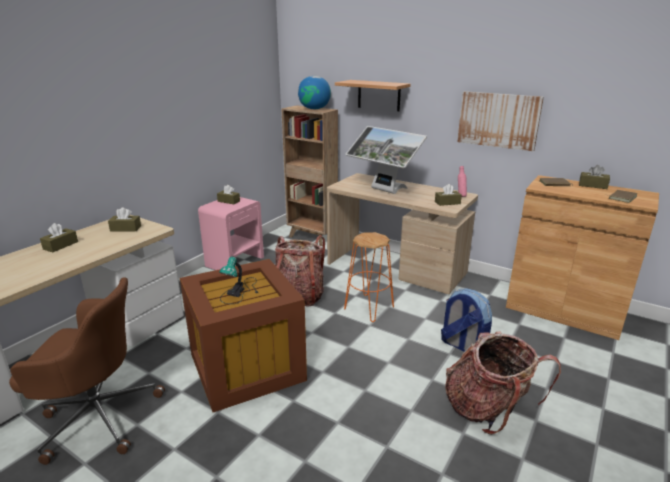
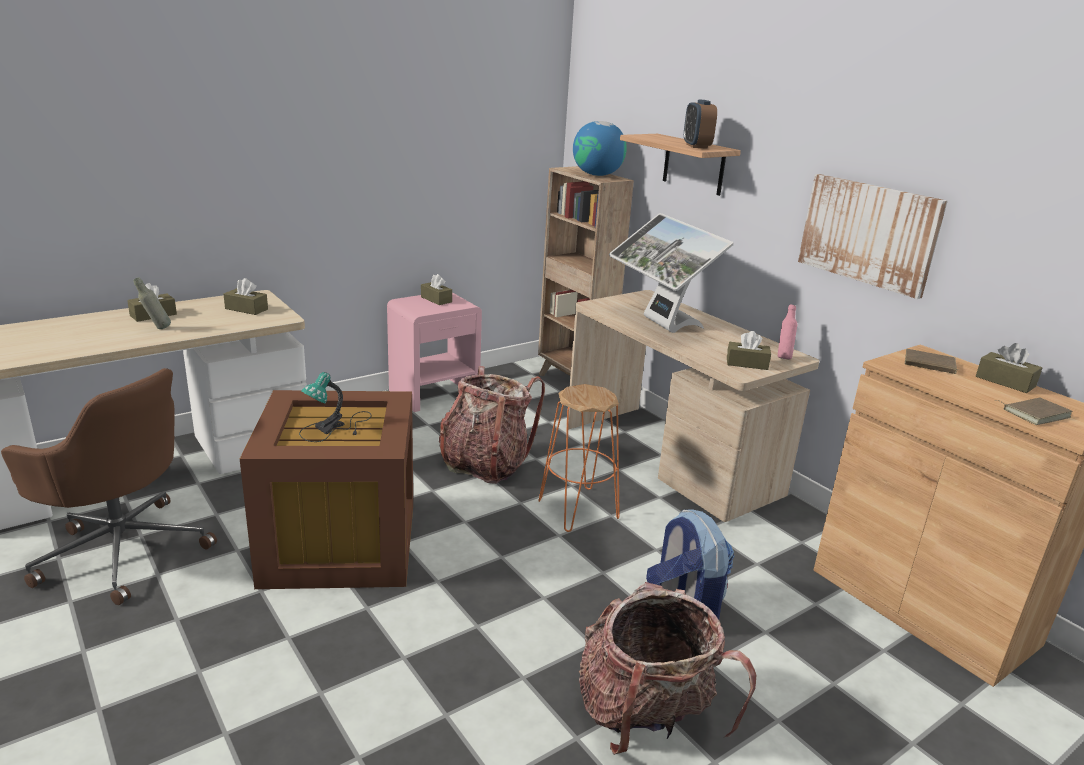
camera: 20 degrees right, 0 degrees up
none -> grey bottle [133,277,171,329]
none -> alarm clock [684,100,717,149]

